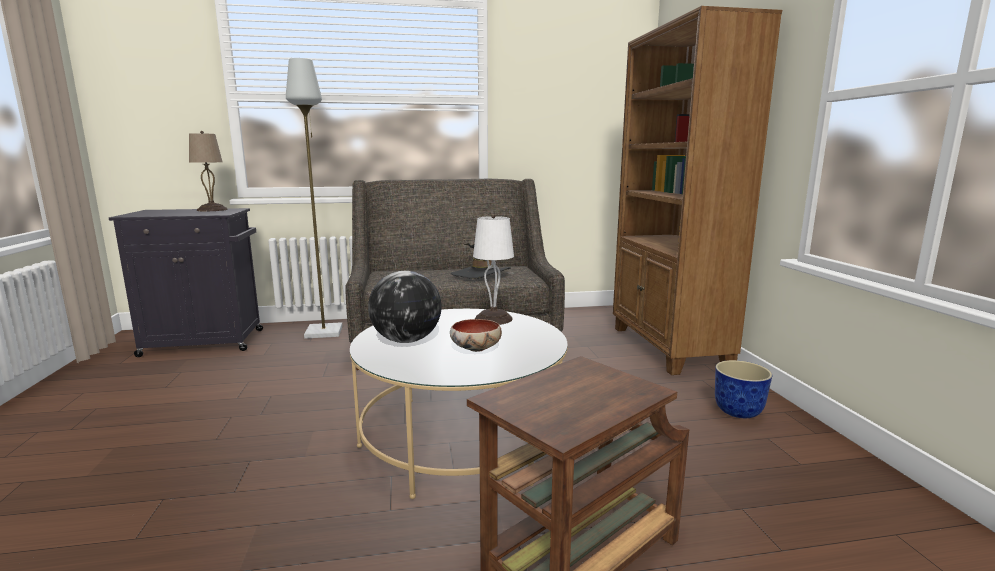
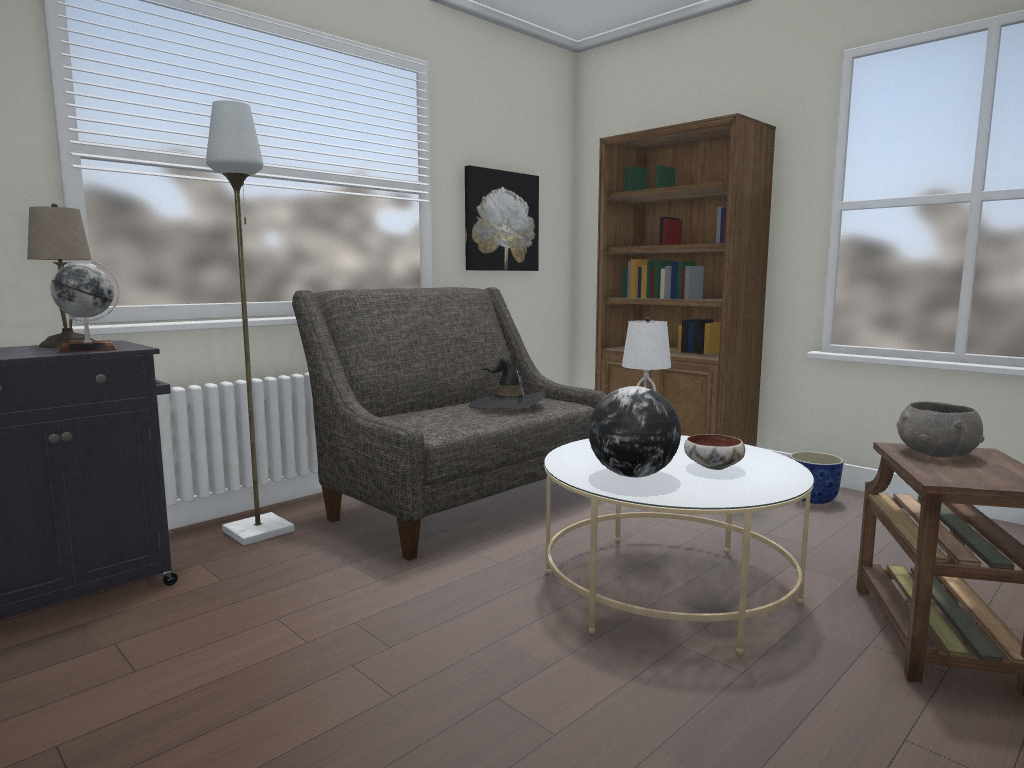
camera: 35 degrees left, 5 degrees down
none -> globe [50,260,119,353]
none -> picture [465,165,539,271]
none -> grey bowl [896,401,984,458]

